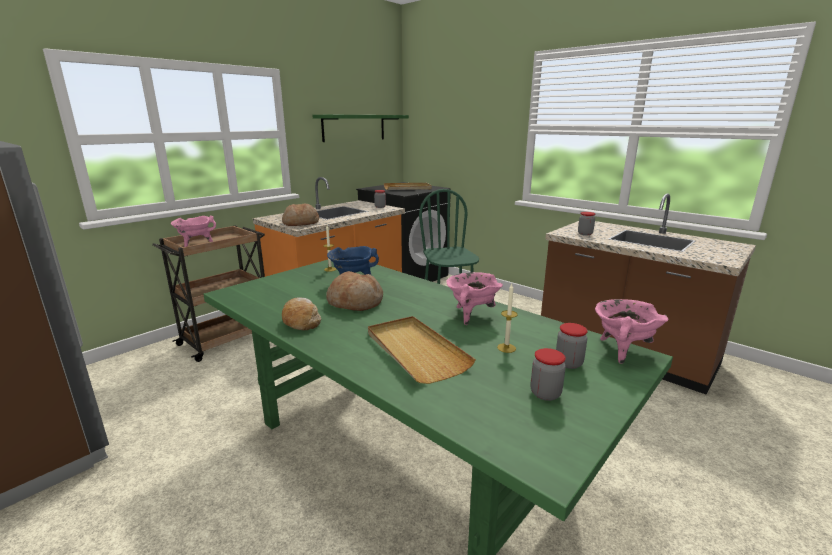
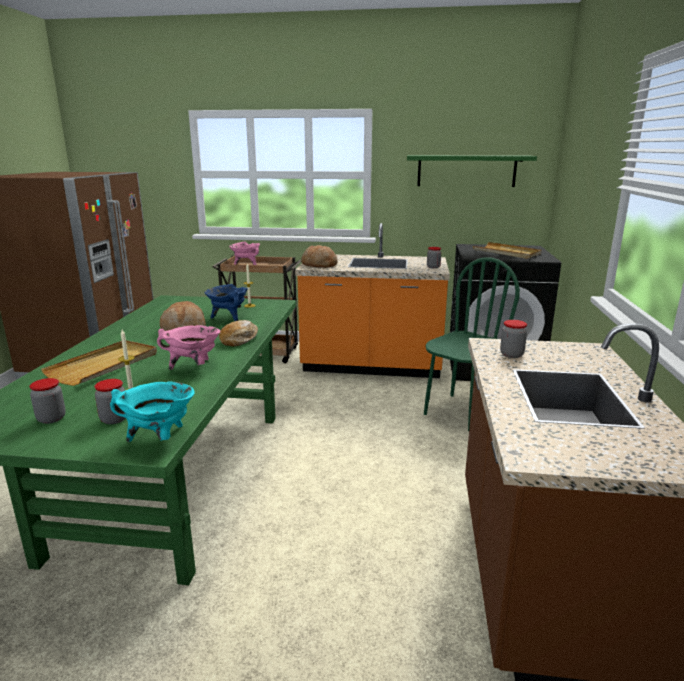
camera: 55 degrees right, 0 degrees up
bread [282,297,321,330] -> bread moved to [219,320,258,347]
pink cooking pot [595,299,668,364] -> turquoise cooking pot [110,381,195,442]

